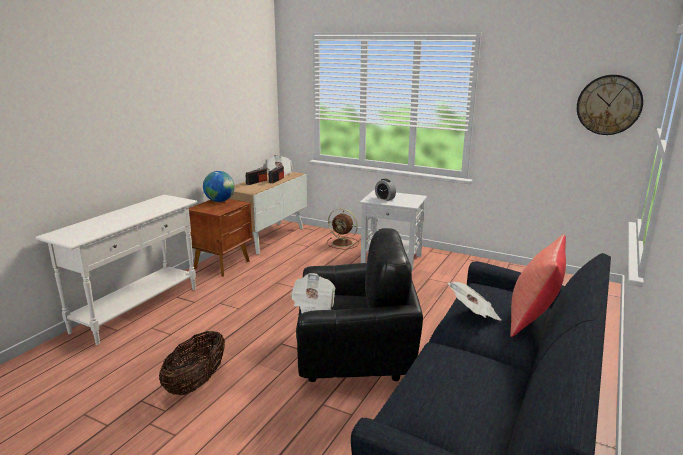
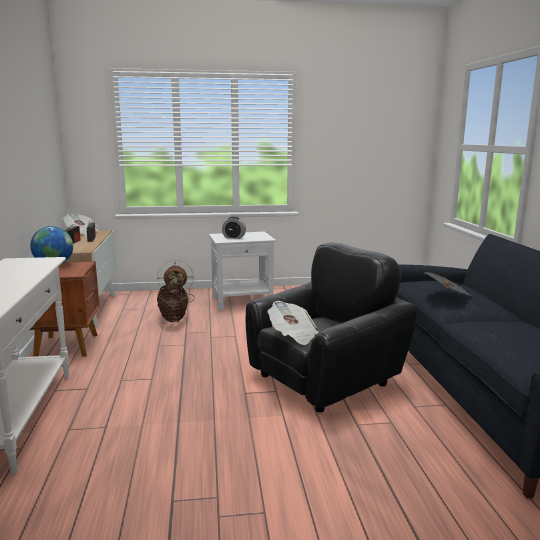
camera: 35 degrees left, 5 degrees down
basket [159,331,225,395] -> basket moved to [157,284,188,322]
red pillow [510,234,566,337] -> none
wall clock [577,74,643,135] -> none

